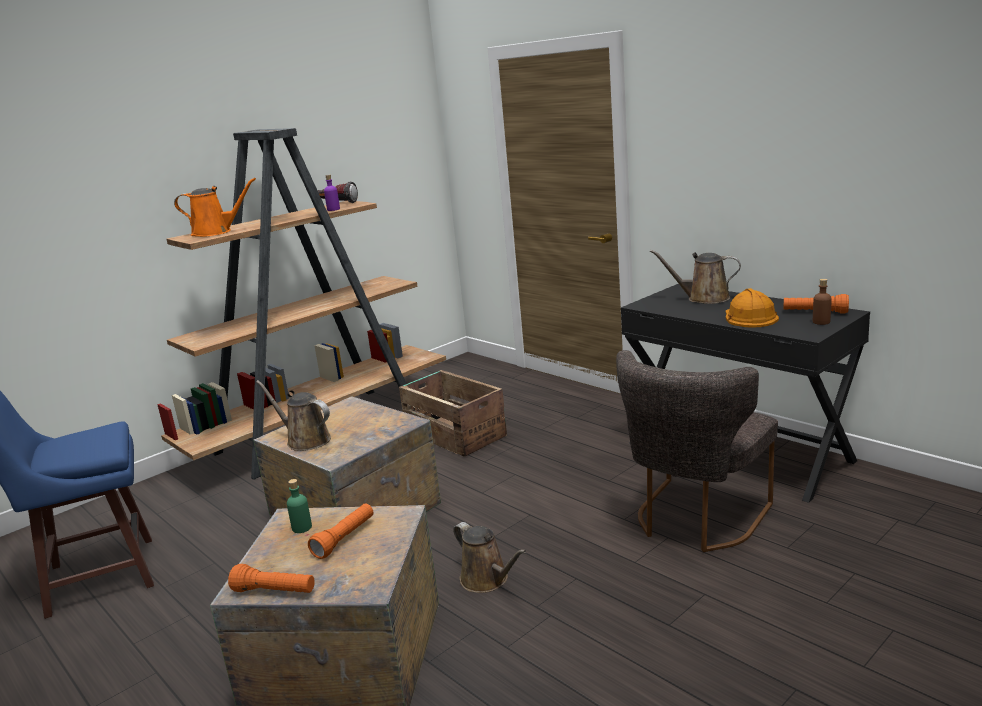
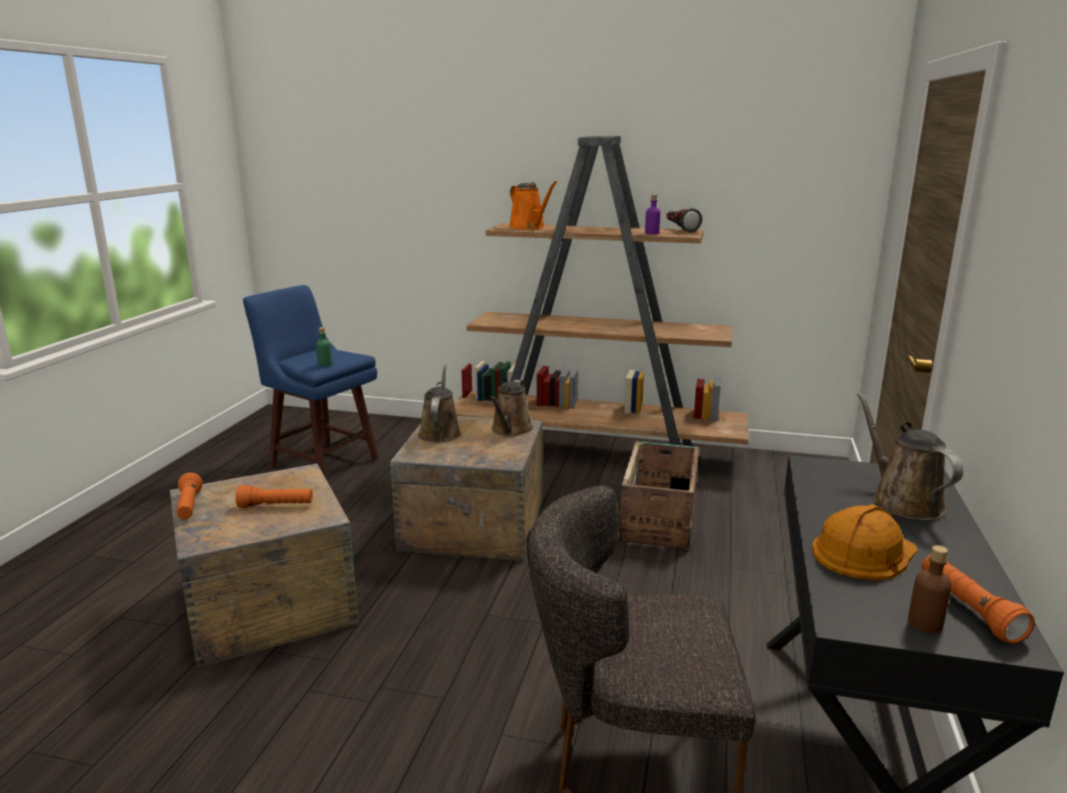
camera: 55 degrees right, 0 degrees up
green bottle [287,479,312,533] -> green bottle moved to [316,327,332,366]
brown watering can [453,522,526,593] -> brown watering can moved to [489,380,533,436]

